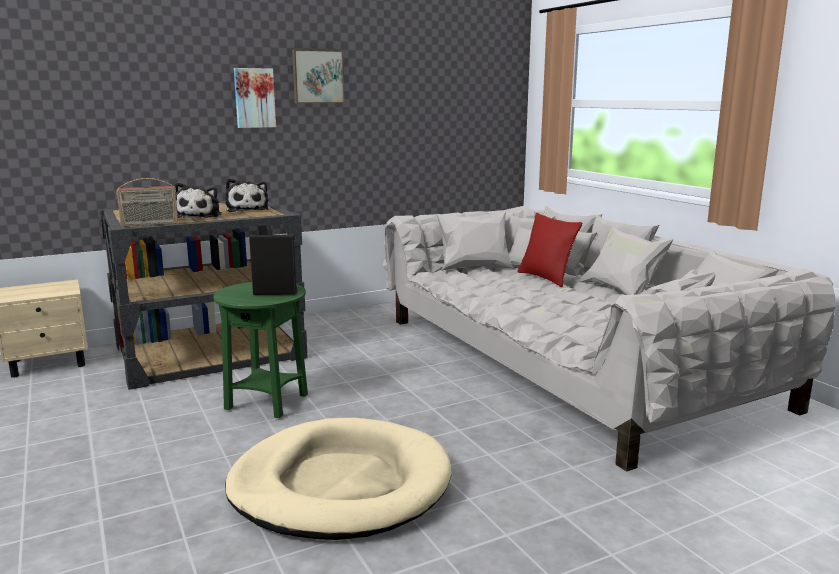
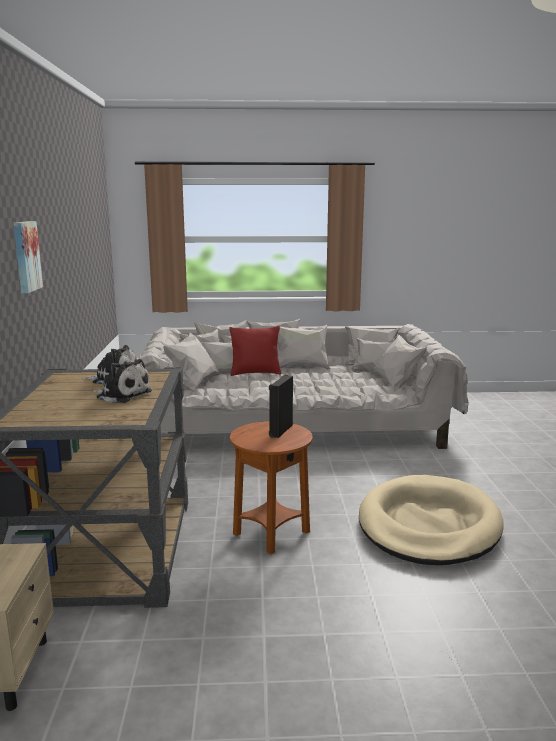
camera: 65 degrees left, 0 degrees up
radio [116,178,178,227] -> none
green side table [213,282,308,418] -> brown side table [230,421,313,554]
picture [292,49,345,103] -> none

